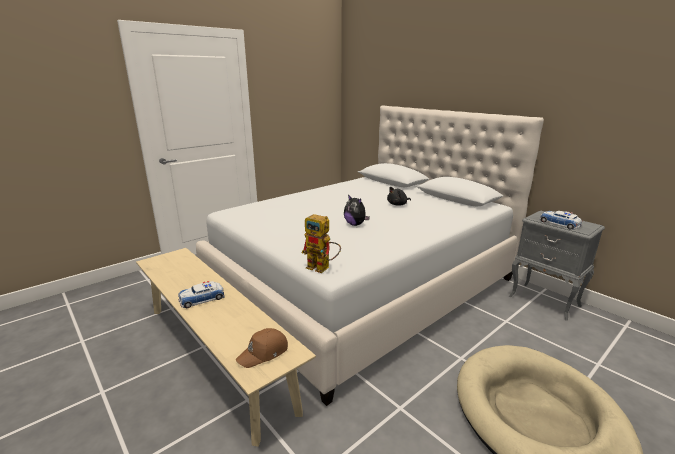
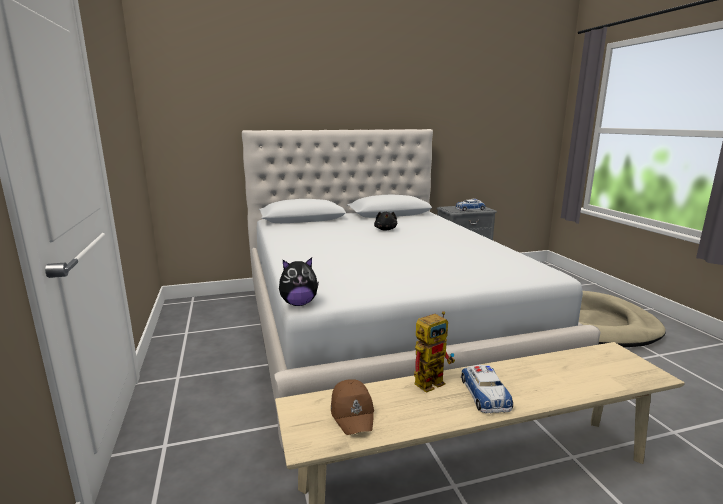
camera: 65 degrees left, 5 degrees down
brown cap [236,328,288,368] -> brown cap moved to [331,379,374,435]
toy robot [302,214,341,273] -> toy robot moved to [414,311,455,393]
plush toy [344,194,370,226] -> plush toy moved to [279,258,319,306]

